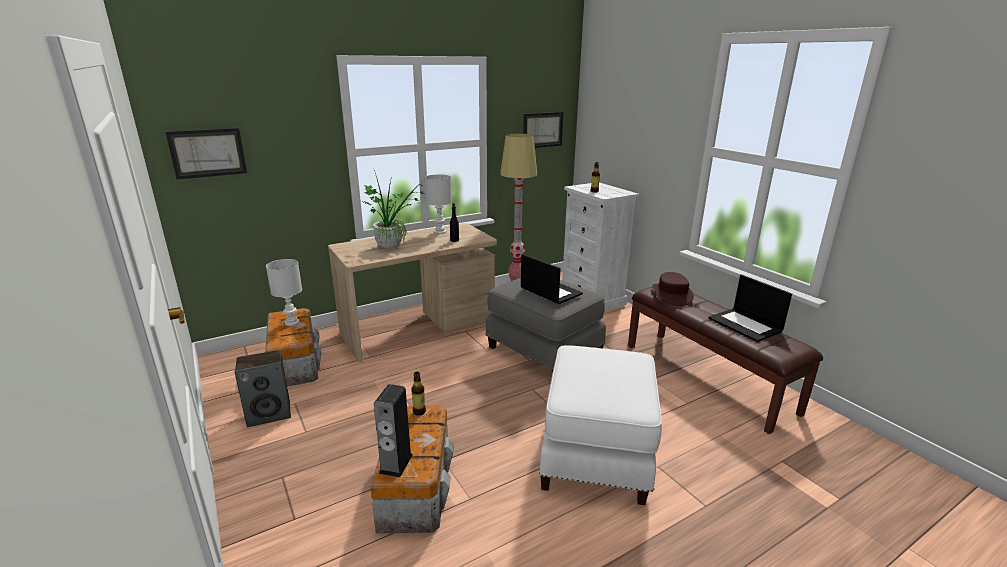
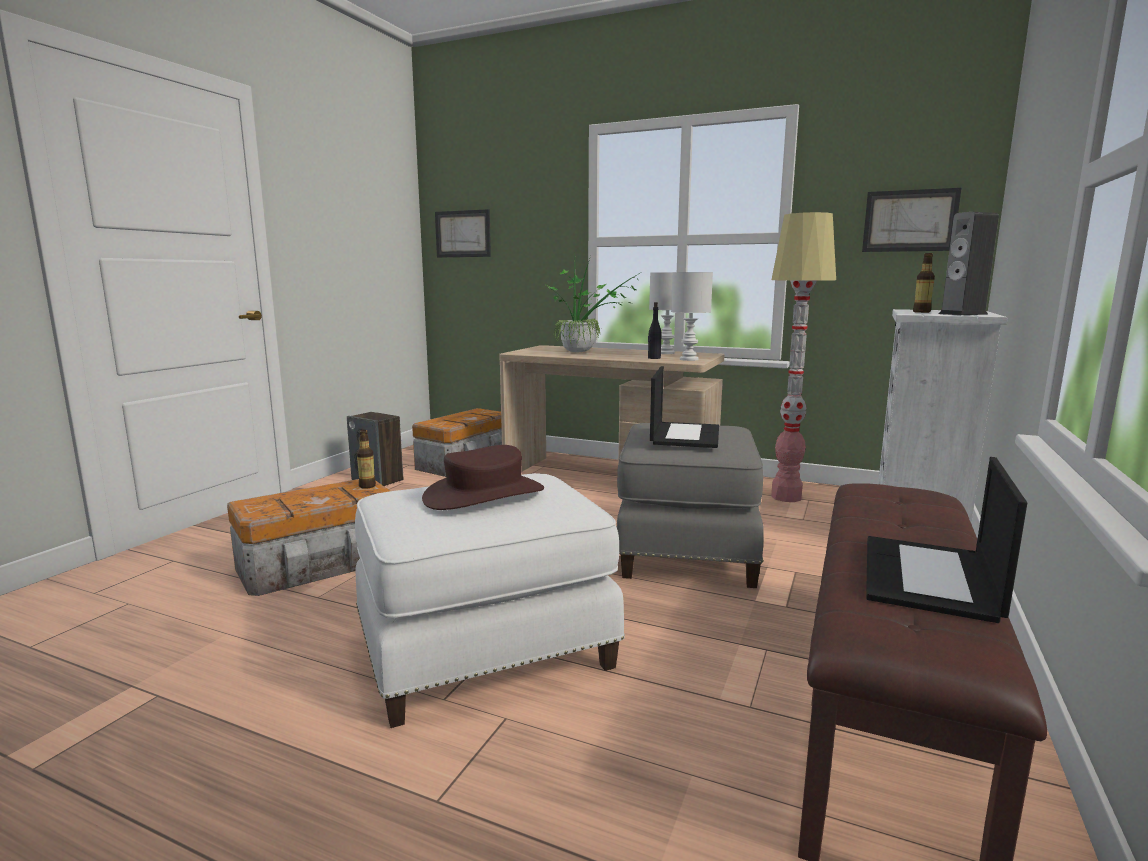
camera: 55 degrees right, 10 degrees down
white table lamp [266,259,302,326] -> white table lamp moved to [671,272,713,361]
speaker [374,384,413,478] -> speaker moved to [939,212,999,315]
brown hat [652,272,694,306] -> brown hat moved to [422,445,544,510]

